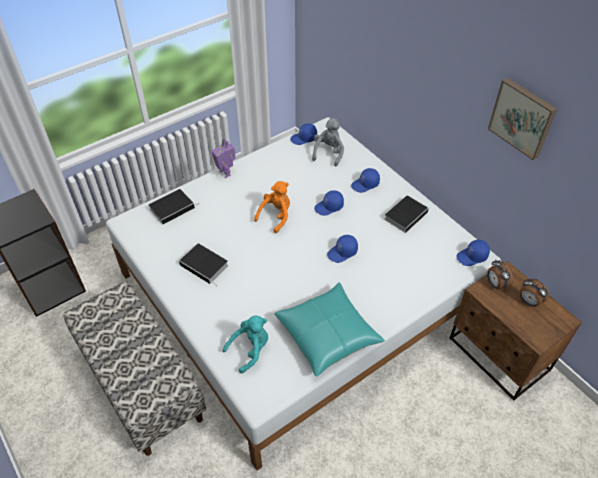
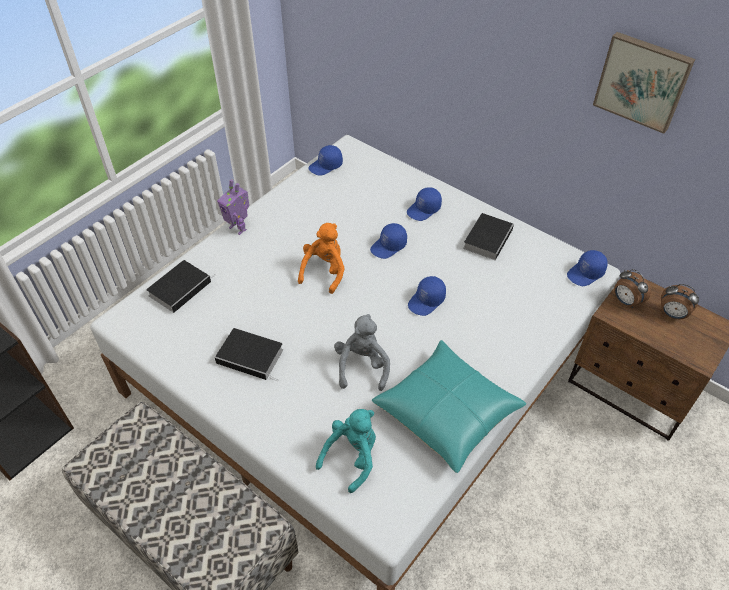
camera: 15 degrees left, 0 degrees up
grey plush toy [312,118,344,166] -> grey plush toy moved to [334,314,390,391]

